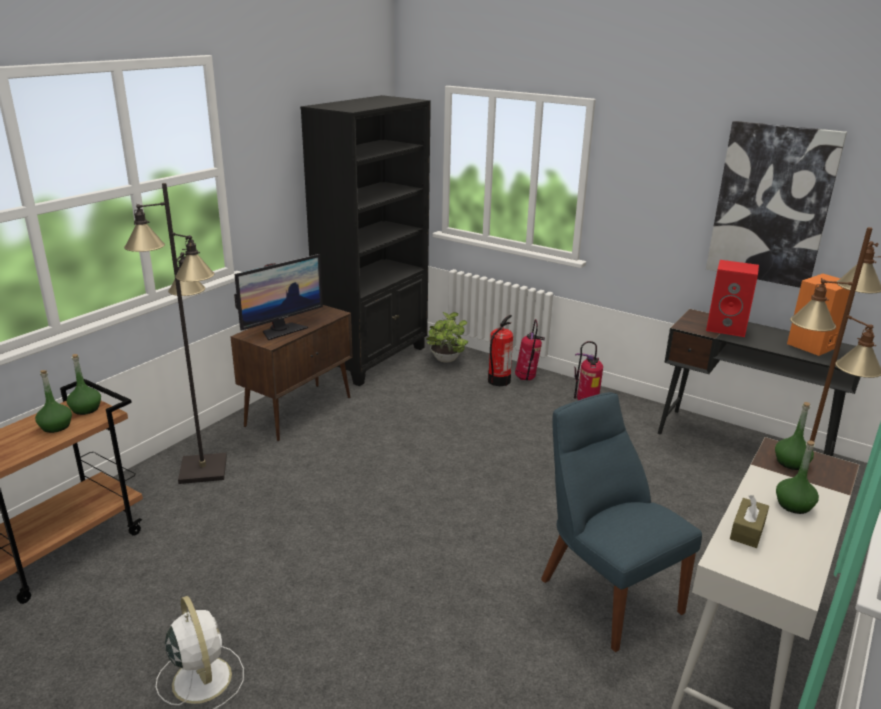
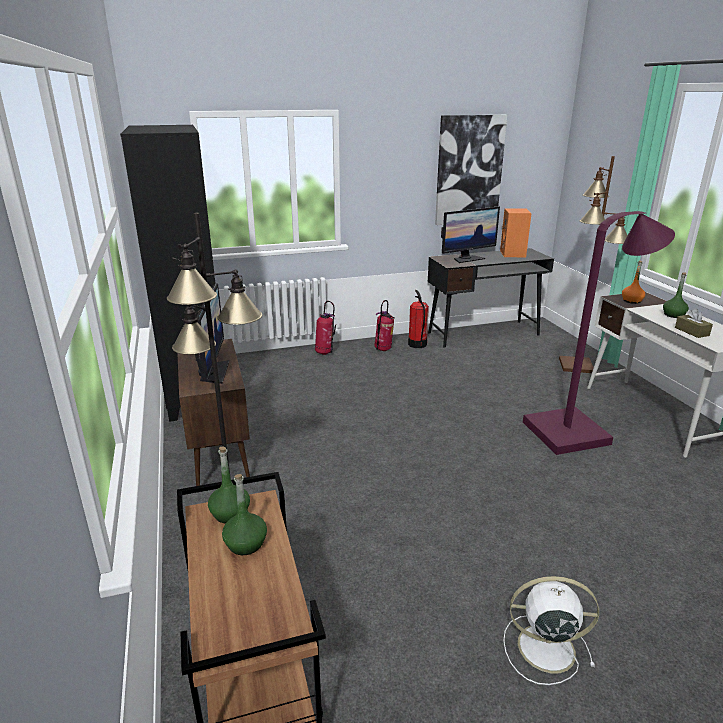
camera: 50 degrees left, 0 degrees up
potted plant [426,312,468,362] -> none
fire extinguisher [488,315,513,386] -> fire extinguisher moved to [408,290,429,348]
blue chair [541,392,702,652] -> purple floor lamp [523,211,675,455]
red speaker [706,260,759,337] -> monitor [441,206,500,263]
green bottle [775,402,814,470] -> orange bottle [622,261,645,304]

